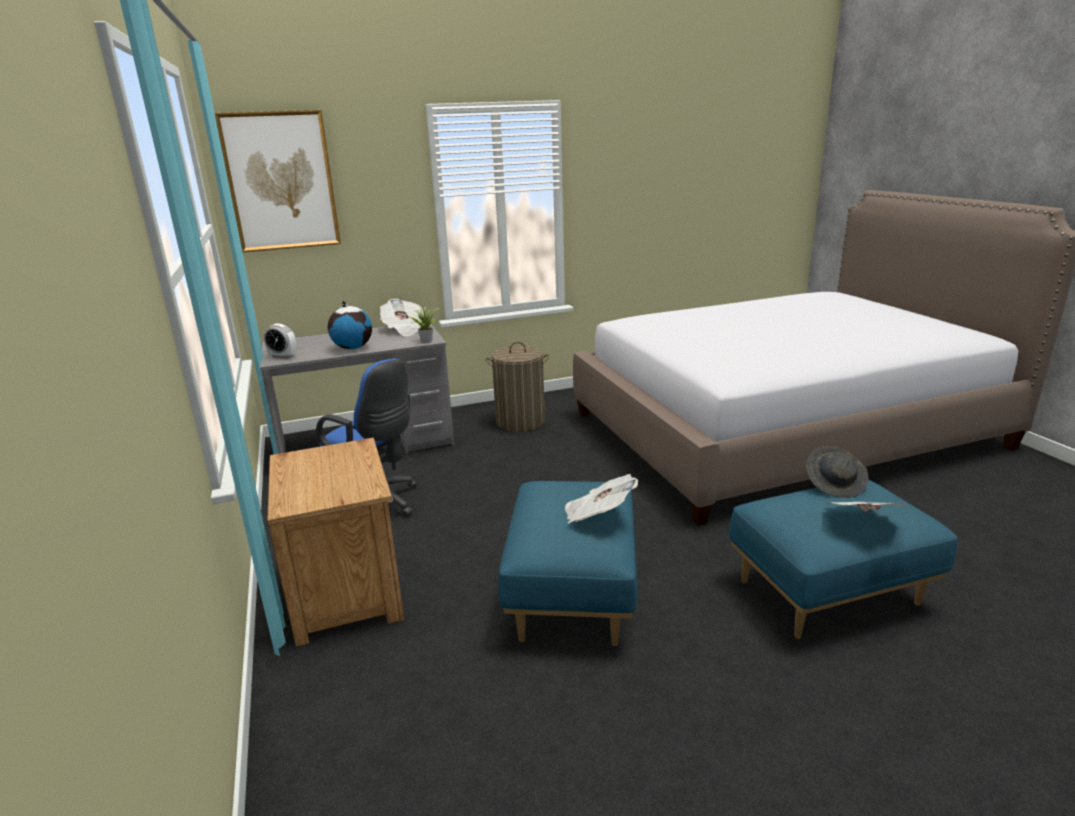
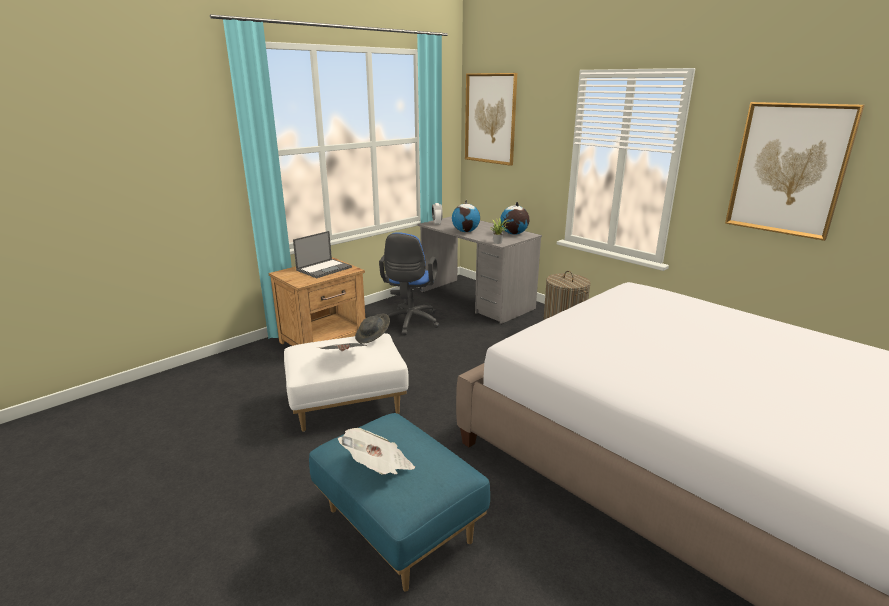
camera: 65 degrees right, 0 degrees up
newspaper [380,299,424,336] -> globe [500,202,529,235]
blue ottoman [498,481,637,646] -> white ottoman [284,333,409,432]
grey hat [806,446,869,498] -> grey hat moved to [355,314,390,344]
none -> laptop [293,231,352,278]
none -> picture [725,102,865,241]

